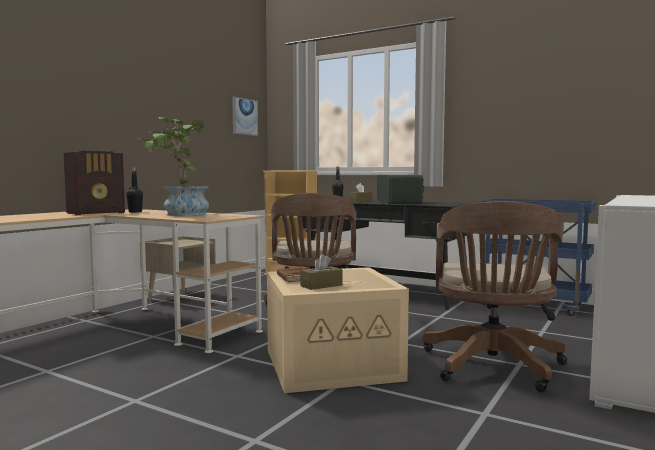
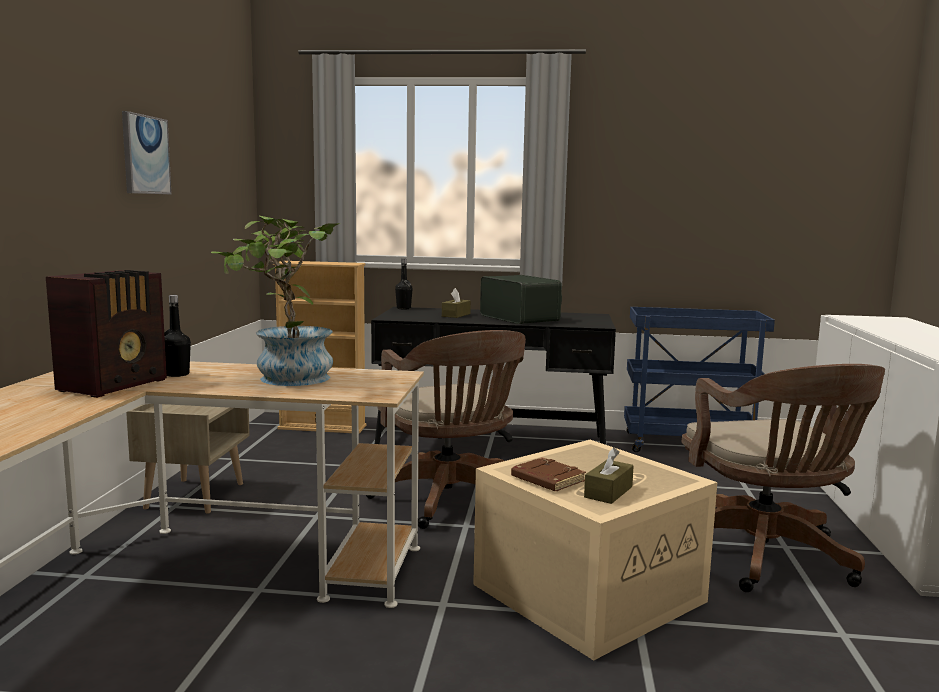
camera: 25 degrees left, 5 degrees up
picture [232,97,258,136] -> picture moved to [122,111,172,194]

